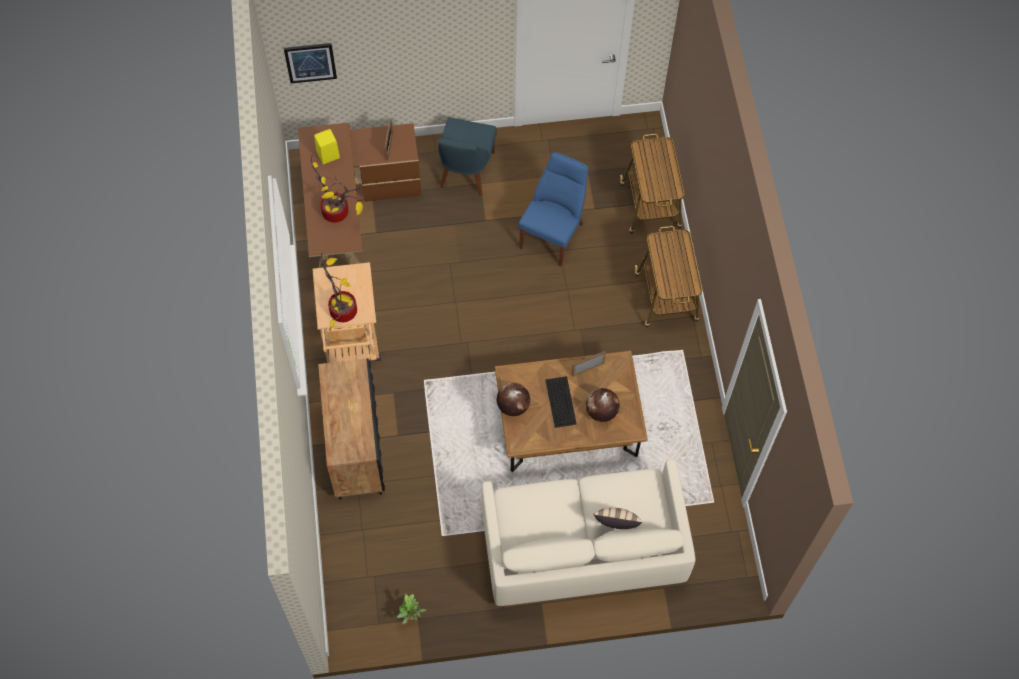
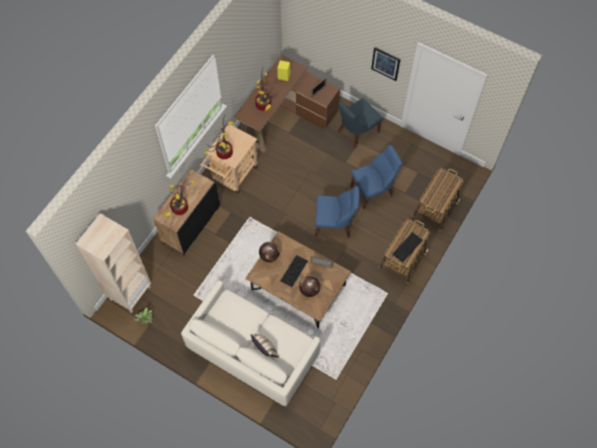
camera: 40 degrees right, 0 degrees up
picture [284,43,337,83] -> picture moved to [371,47,401,81]
none -> beige bookcase [76,213,151,313]
none -> potted plant [163,175,196,217]
none -> blue chair [315,186,360,237]
none -> keyboard [392,232,423,263]

